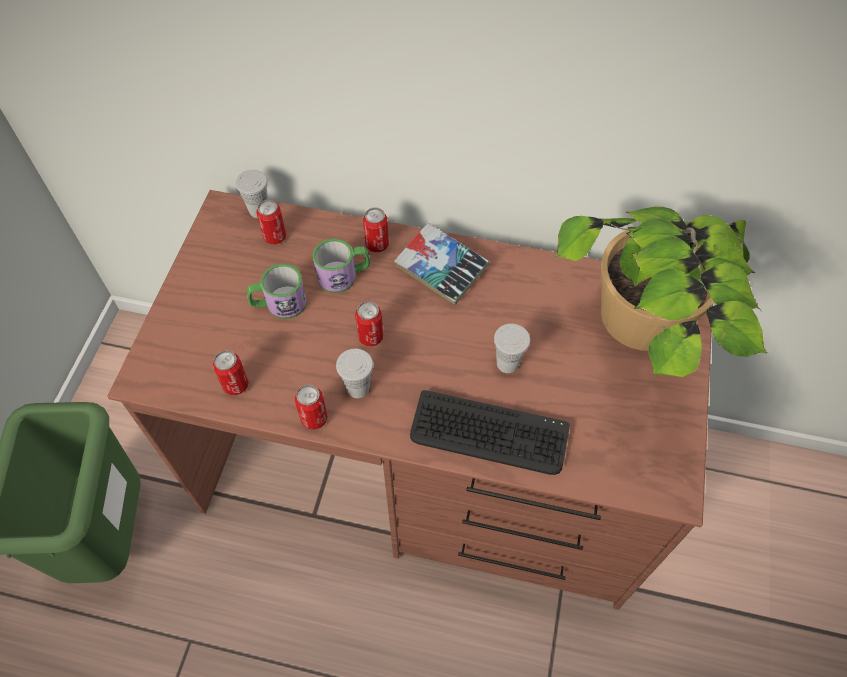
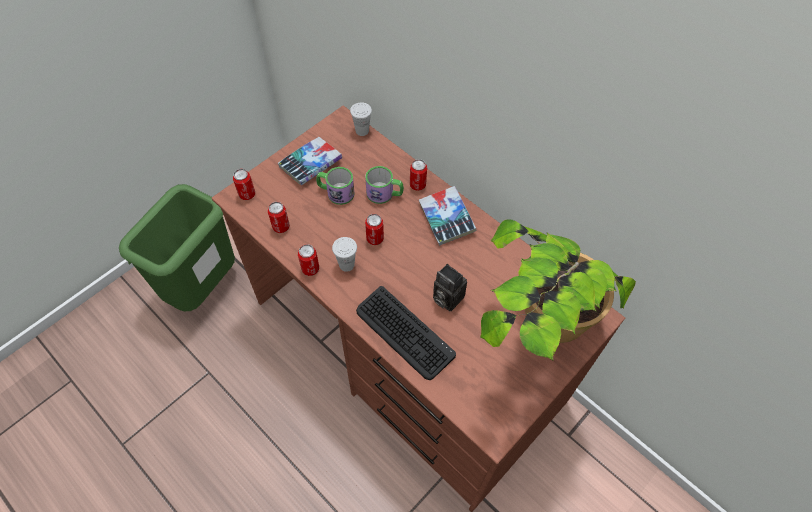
camera: 30 degrees right, 0 degrees up
can [256,200,286,245] -> can moved to [233,169,255,200]
white cup [494,324,530,373] -> camera [433,264,467,311]
none -> book [278,137,342,185]

